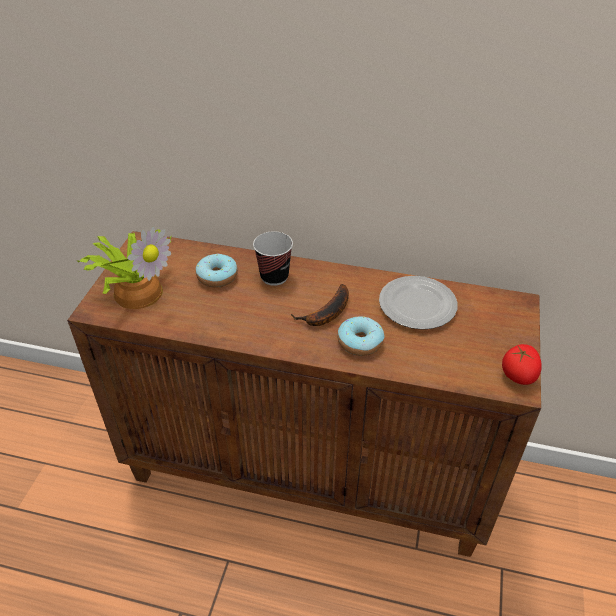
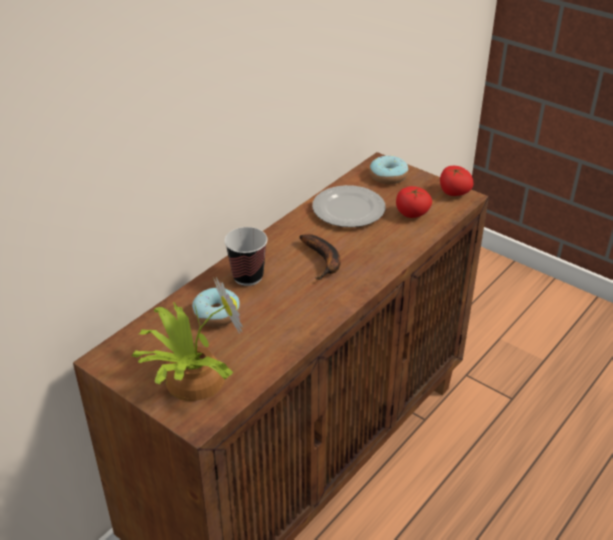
camera: 65 degrees left, 5 degrees down
donut [337,316,384,356] -> donut moved to [369,155,408,184]
none -> tomato [396,186,432,218]

